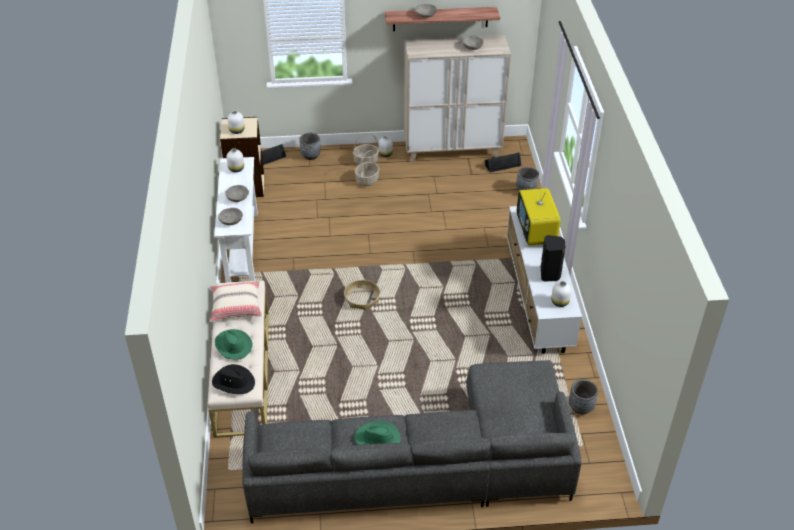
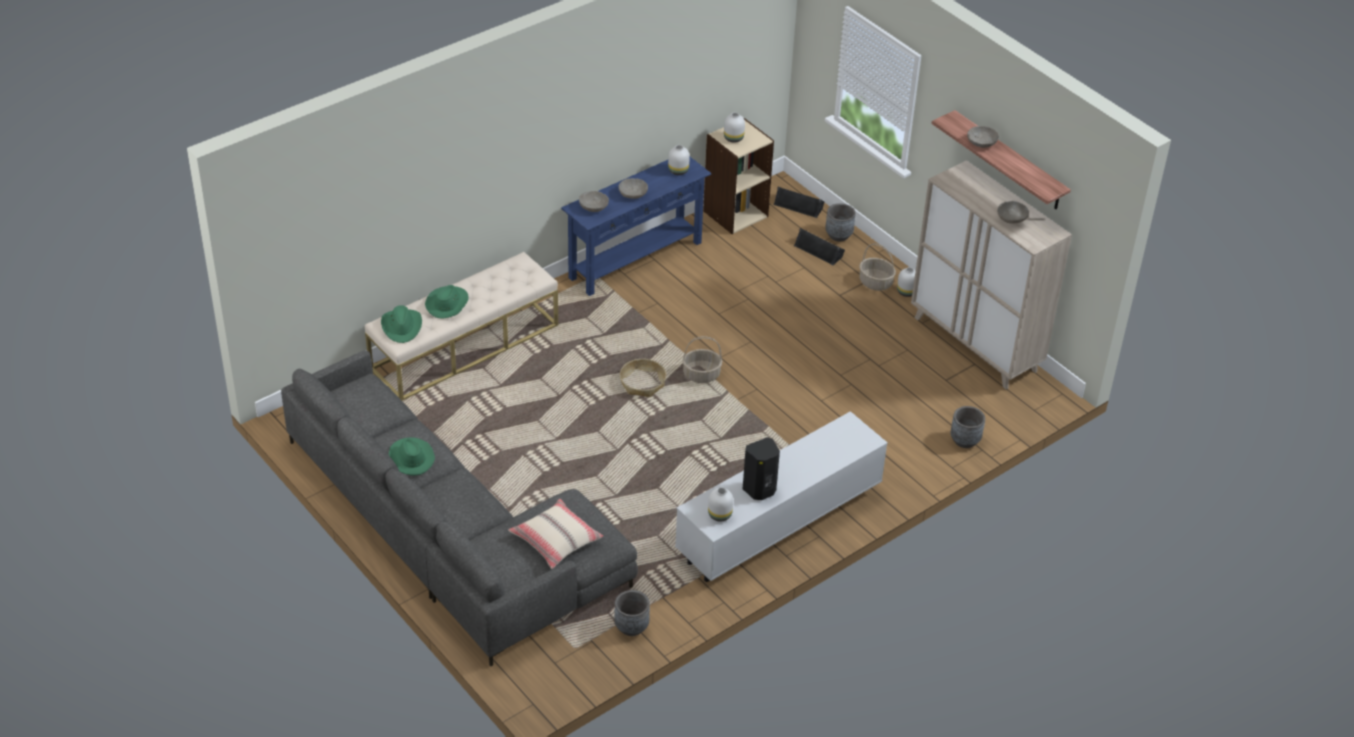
camera: 55 degrees right, 0 degrees up
beige pillow [210,281,262,322] -> beige pillow moved to [508,499,603,569]
black hat [212,364,255,394] -> green hat [381,305,422,343]
white console table [214,157,258,282] -> blue console table [561,157,711,296]
basket [355,150,379,186] -> basket moved to [682,336,722,383]
black speaker [485,152,522,173] -> black speaker moved to [794,228,845,265]
television [517,179,561,245] -> none

